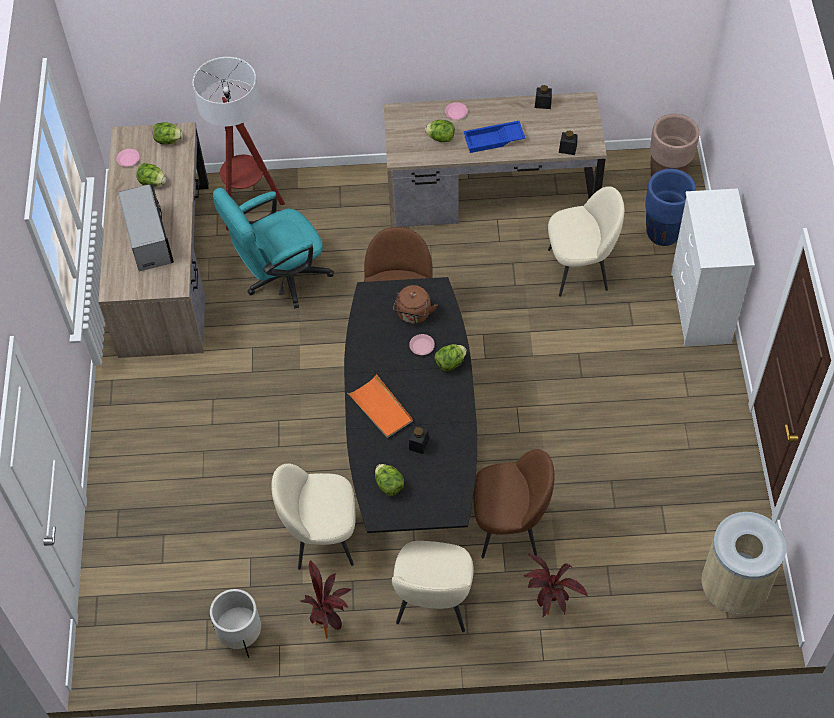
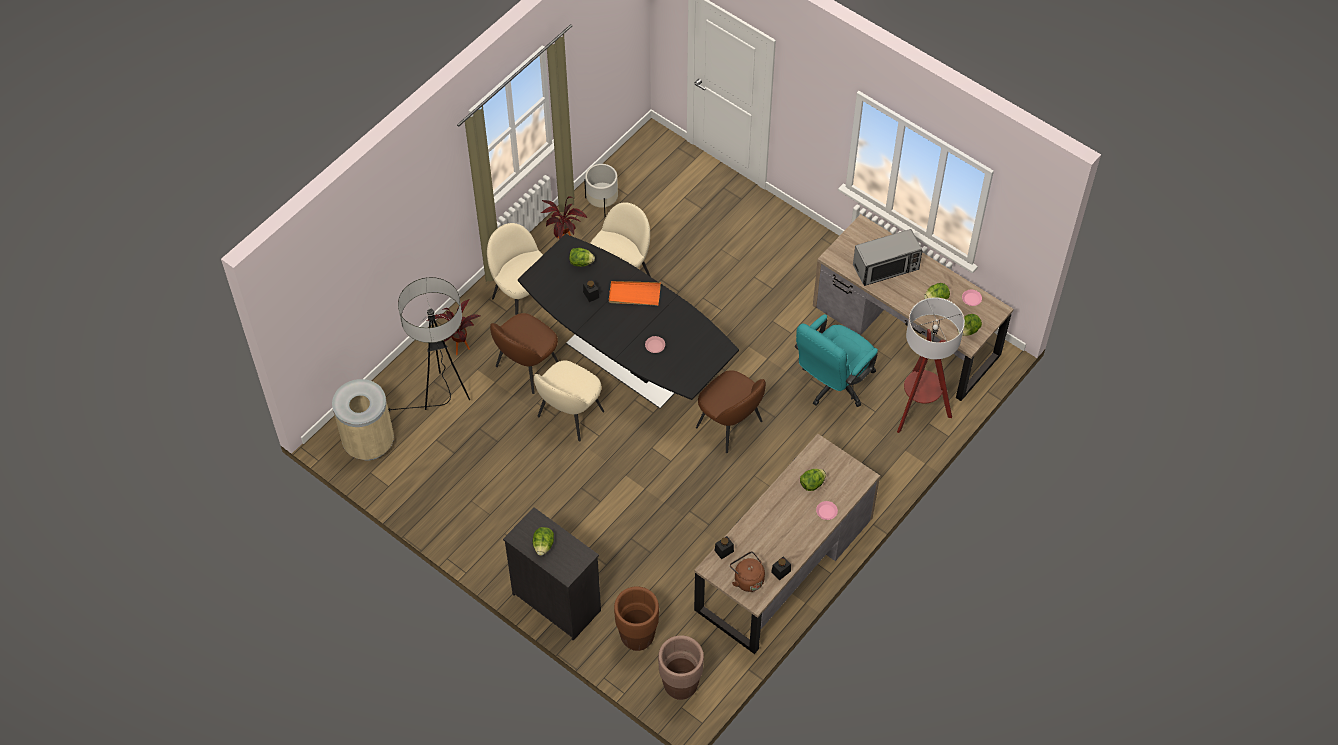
camera: 130 degrees right, 0 degrees up
microwave [118,184,174,271] -> microwave turned 45 degrees counterclockwise [853,229,922,286]
turquoise office chair [212,188,334,309] -> turquoise office chair turned 150 degrees counterclockwise [795,314,878,407]
brown kettle [393,285,438,324] -> brown kettle moved to [730,551,765,592]
lettuce [434,344,467,371] -> lettuce moved to [532,527,554,556]
blue tray [463,121,525,153] -> none
beige chair [548,186,624,297] -> beige chair moved to [534,361,604,441]
blue planter [645,169,696,246] -> brown planter [614,586,659,651]
white dresser [671,188,755,346] -> black dresser [503,507,601,641]
none -> floor lamp [388,277,470,411]

